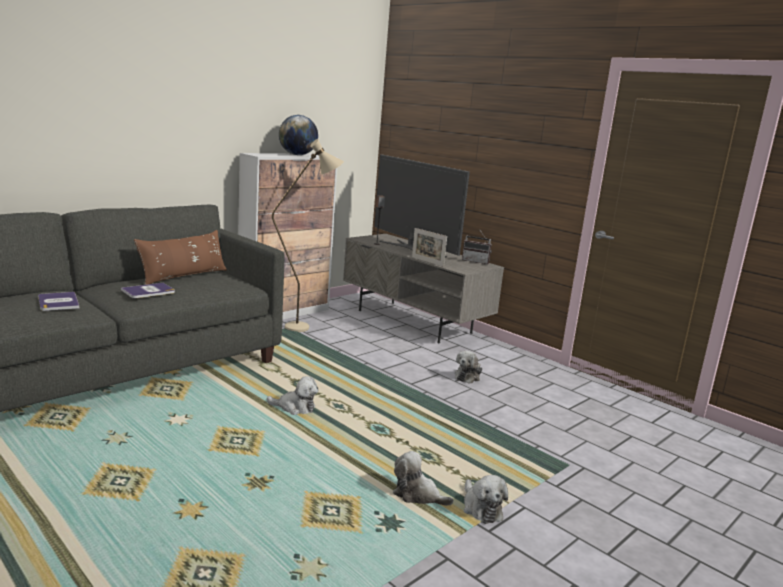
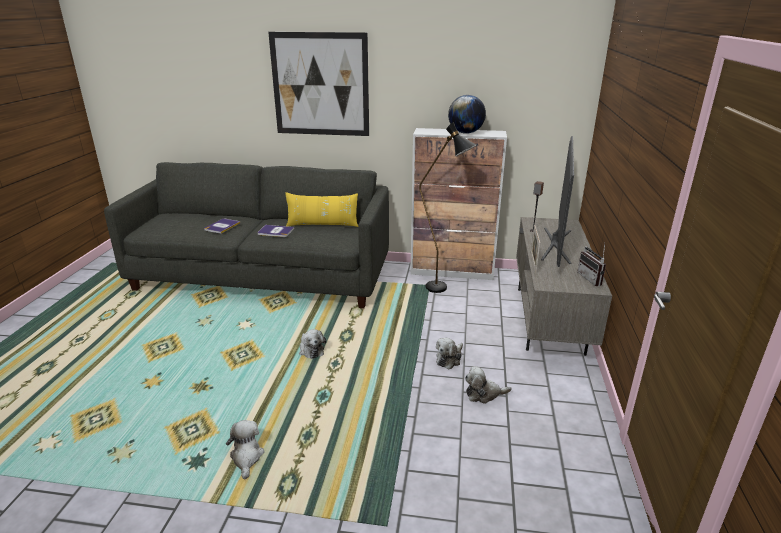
camera: 55 degrees right, 10 degrees up
brown pillow [134,230,227,285] -> yellow pillow [285,192,358,227]
beige floor lamp [272,139,344,332] -> black floor lamp [419,122,477,293]
plush toy [464,475,508,524] -> plush toy moved to [436,338,463,369]
none -> picture [268,32,369,136]

